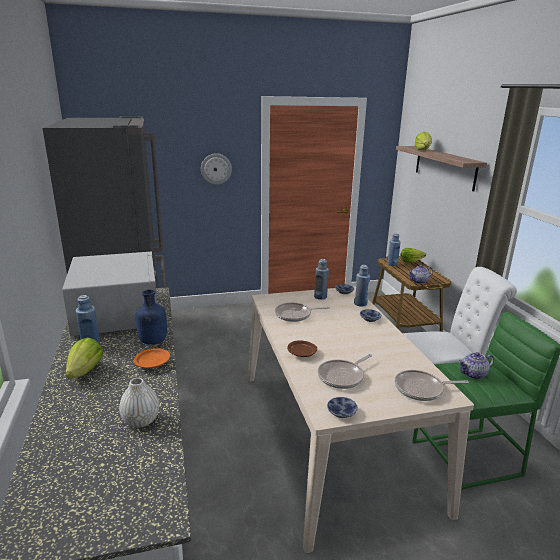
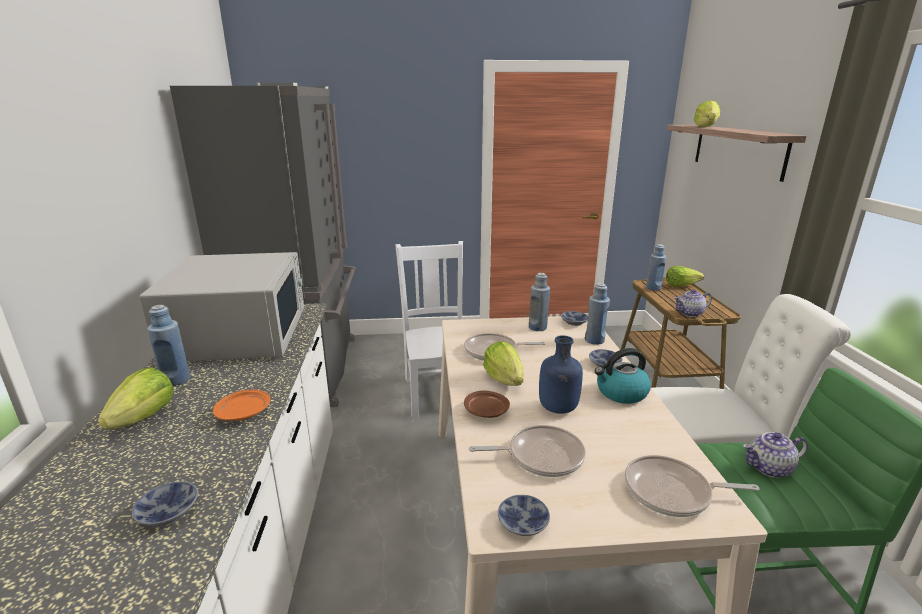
camera: 10 degrees right, 0 degrees up
white vase [119,378,159,428] -> bowl [132,482,198,526]
blue bottle [136,290,167,345] -> blue bottle moved to [539,335,583,414]
wall clock [201,153,232,185] -> none
frying pan [318,354,372,389] -> frying pan turned 150 degrees counterclockwise [469,425,586,477]
none -> white chair [395,241,463,418]
none -> lettuce [483,341,523,386]
none -> kettle [595,348,651,404]

